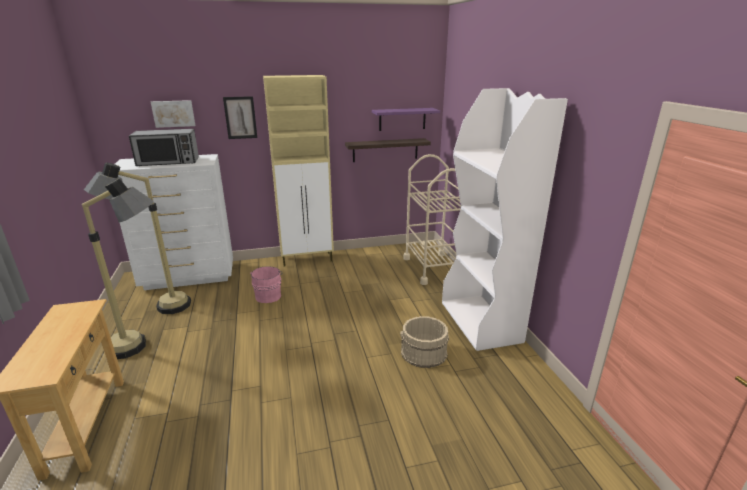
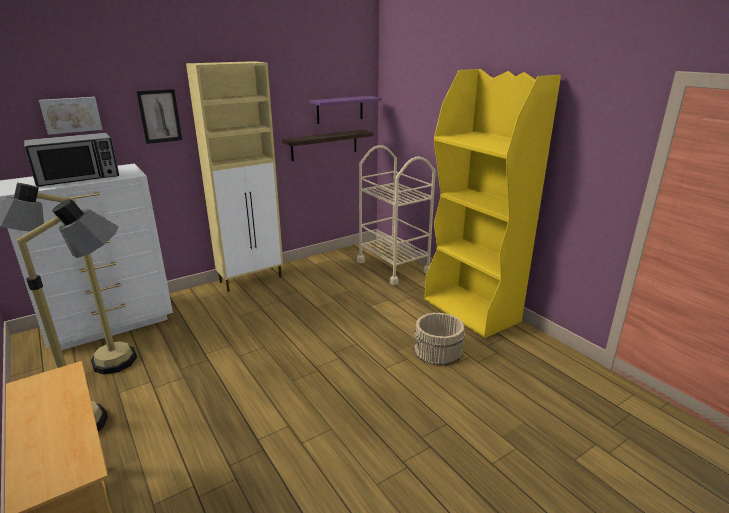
camera: 20 degrees left, 0 degrees up
pink bucket [250,266,282,303] -> none
white bookcase [442,88,568,351] -> yellow bookcase [424,69,561,338]

